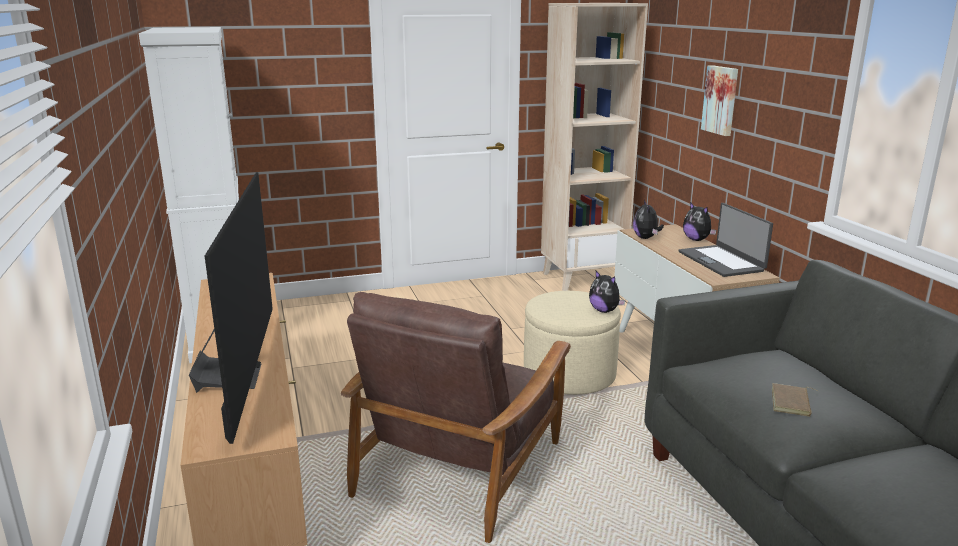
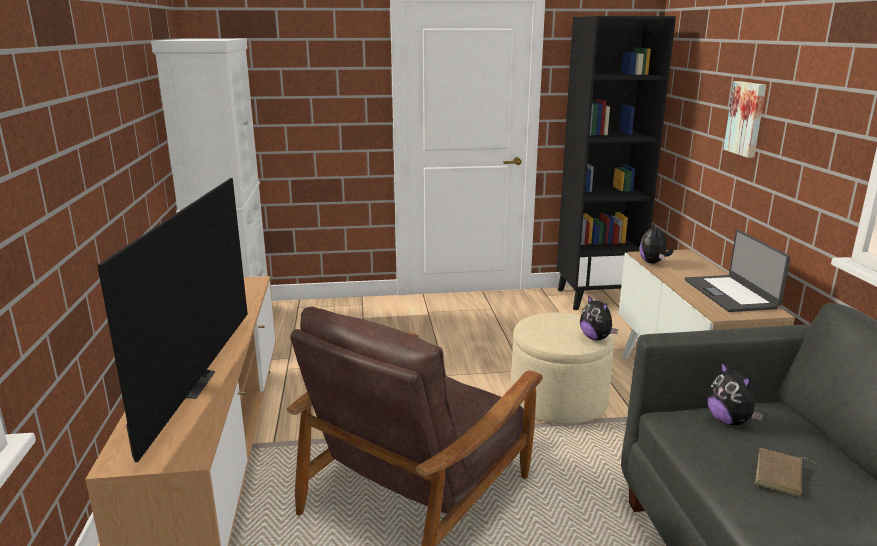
camera: 10 degrees right, 0 degrees up
beige bookcase [541,3,648,291] -> black bookcase [557,16,676,310]
plush toy [683,202,717,241] -> plush toy moved to [707,362,763,425]

